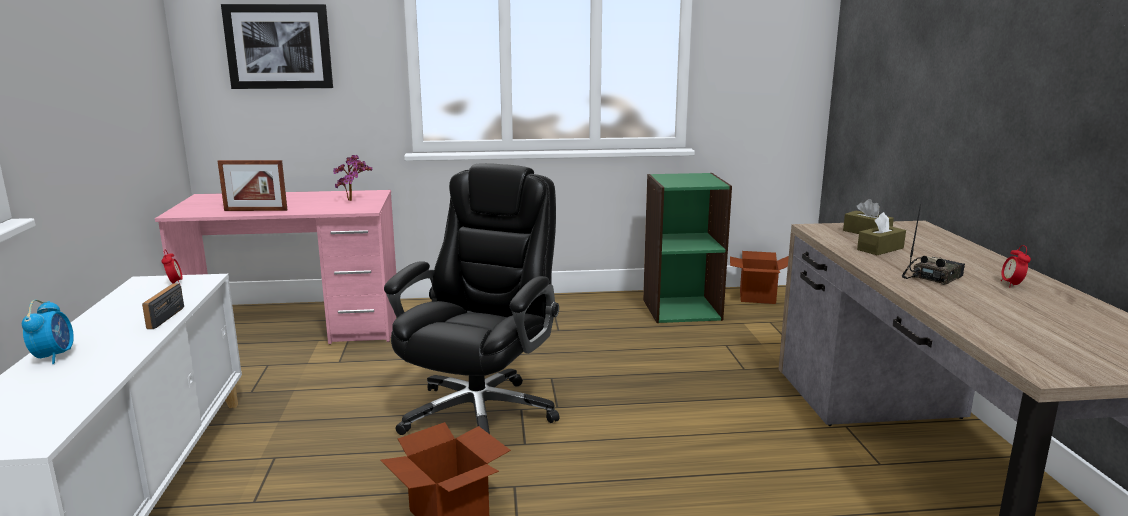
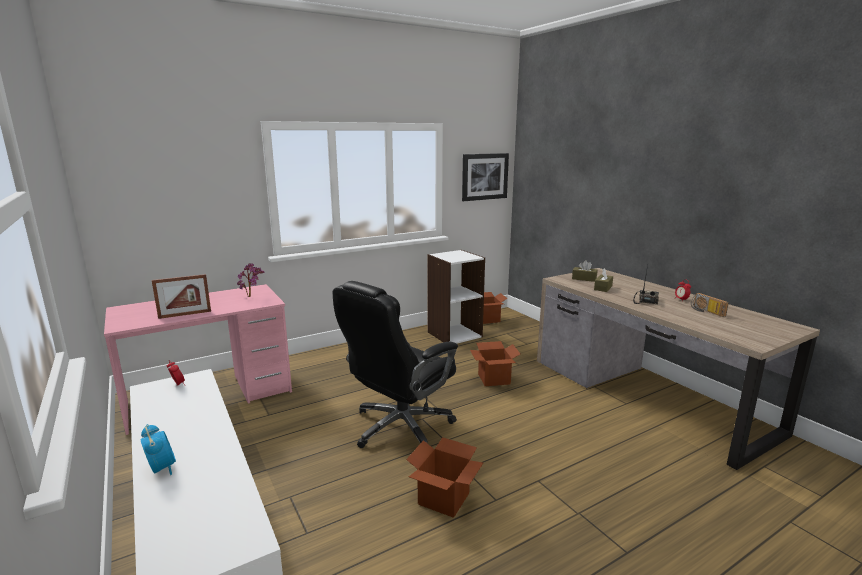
camera: 25 degrees left, 0 degrees up
radio [142,283,184,329] -> radio moved to [691,293,729,317]
picture [221,4,333,89] -> picture moved to [462,153,509,201]
black office chair [384,163,560,435] -> black office chair turned 135 degrees counterclockwise [333,281,458,448]
green bookcase [643,173,732,323] -> white bookcase [427,250,485,344]
none -> cardboard box [470,341,520,386]

